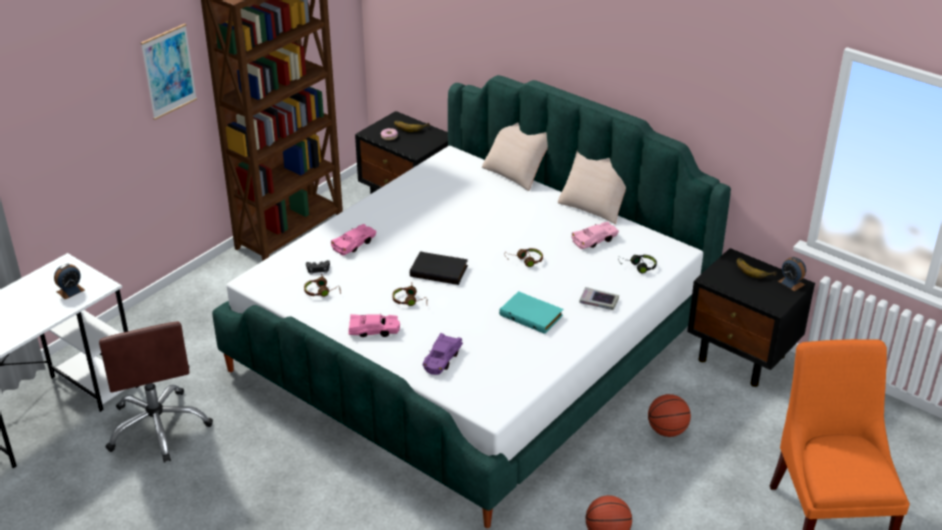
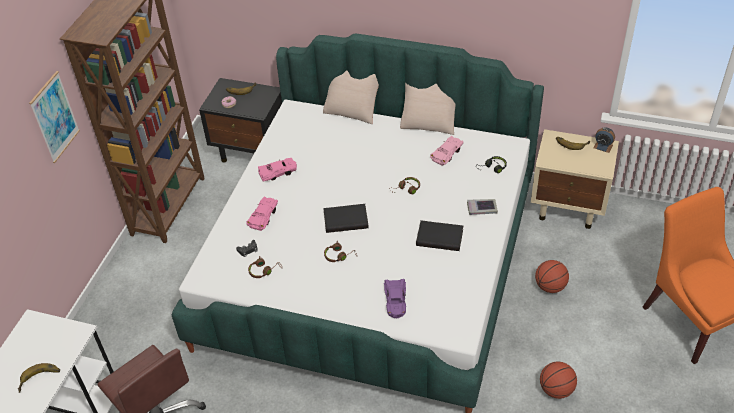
camera: 20 degrees left, 10 degrees up
alarm clock [54,264,85,299] -> none
pink toy car [348,314,400,337] -> pink toy car moved to [258,158,297,181]
turquoise book [499,291,563,334] -> black book [416,220,463,251]
black nightstand [687,248,815,387] -> beige nightstand [531,129,619,229]
none -> banana [18,363,60,393]

